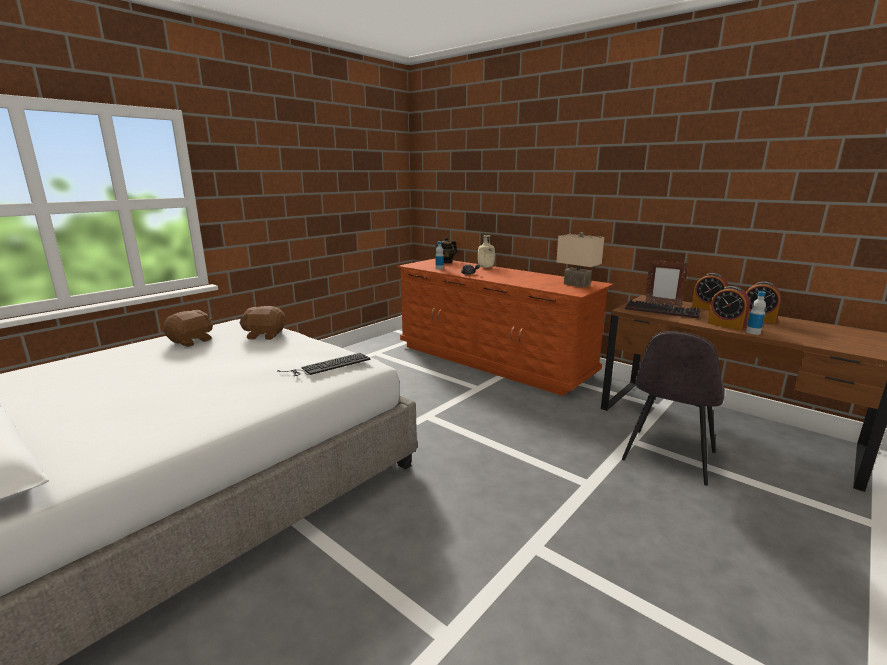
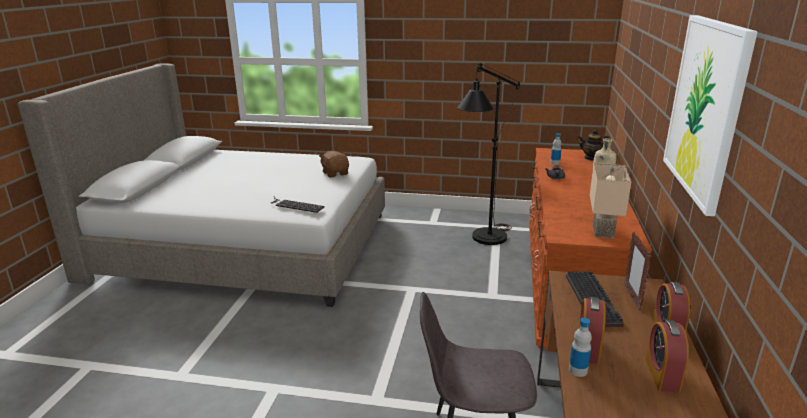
camera: 60 degrees right, 5 degrees up
brown plush toy [163,310,213,347] -> none
none -> black floor lamp [457,63,520,245]
none -> picture [663,15,758,216]

